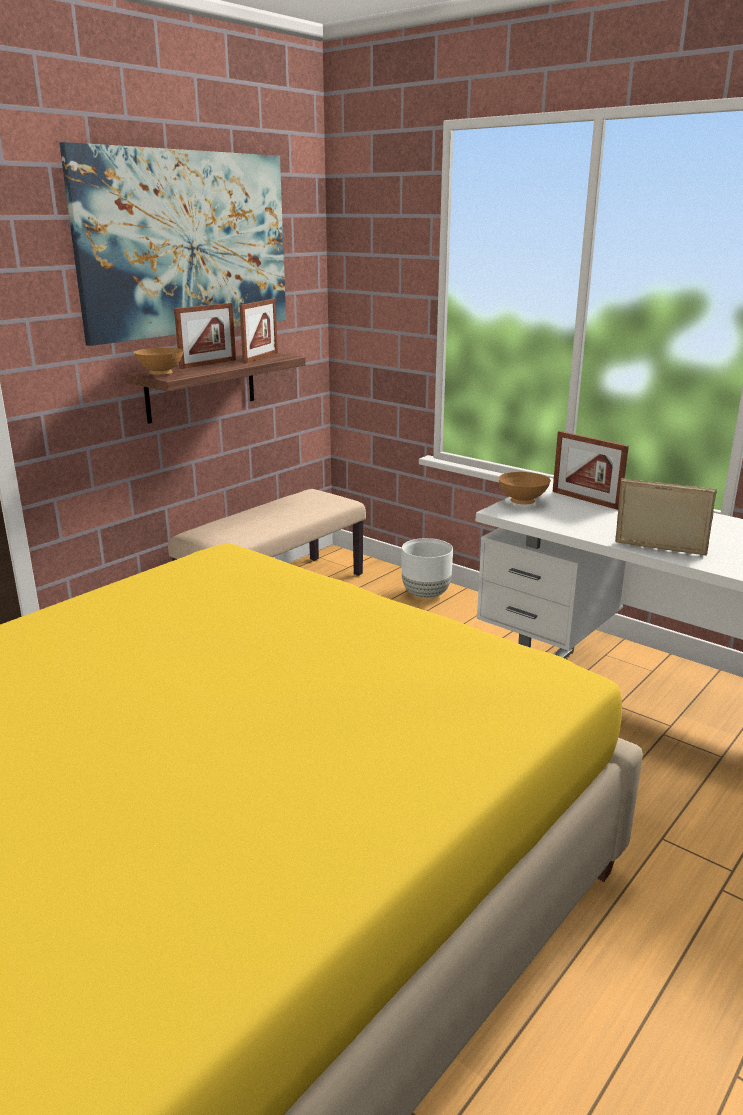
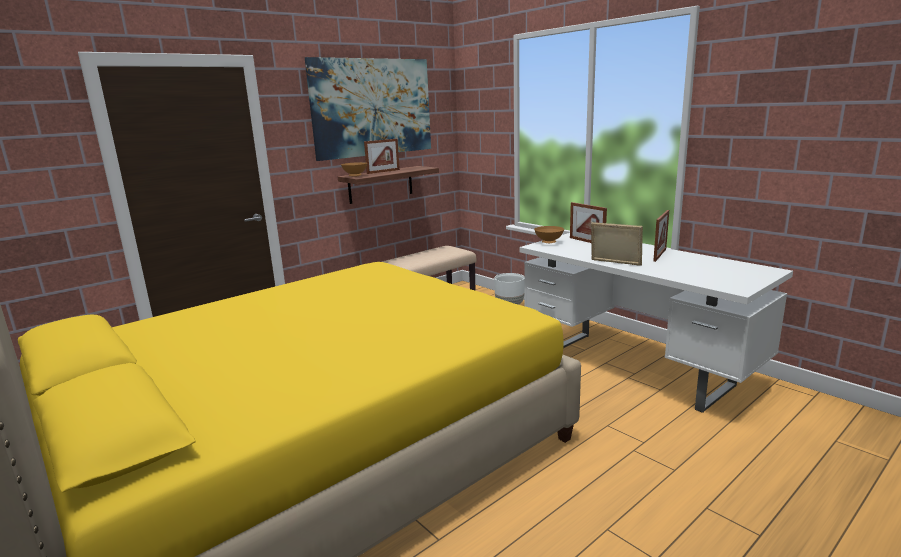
camera: 10 degrees right, 5 degrees down
picture frame [239,299,278,363] -> picture frame moved to [653,210,669,262]

